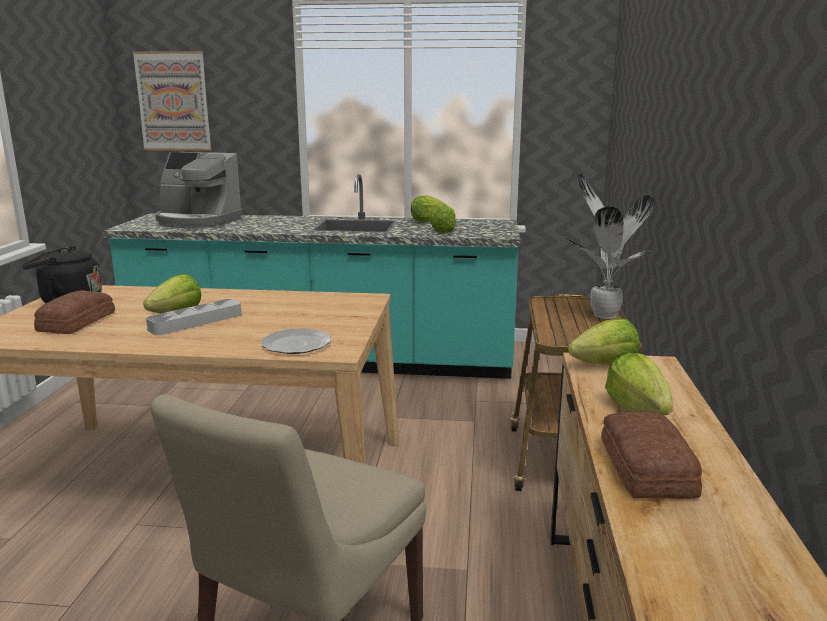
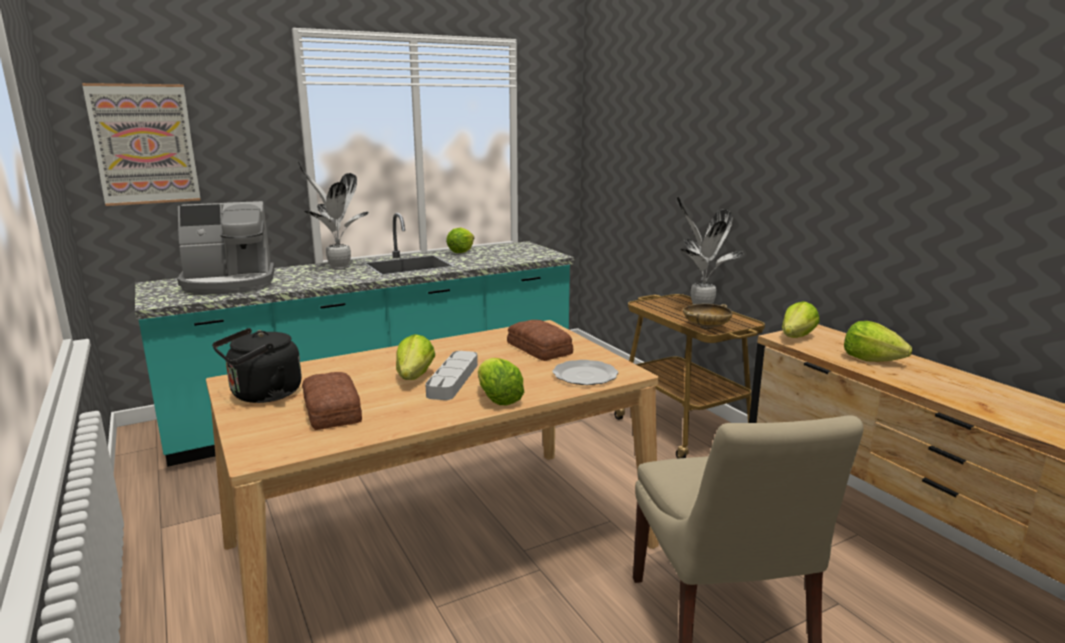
camera: 35 degrees left, 0 degrees up
lettuce [430,204,456,233] -> lettuce moved to [478,358,524,405]
bread [601,412,702,499] -> bread moved to [507,320,573,361]
none -> potted plant [298,162,369,269]
none -> beige bowl [683,304,732,329]

